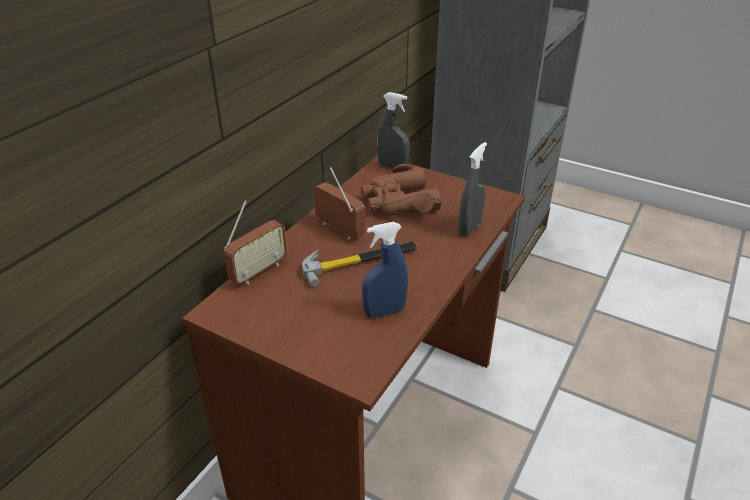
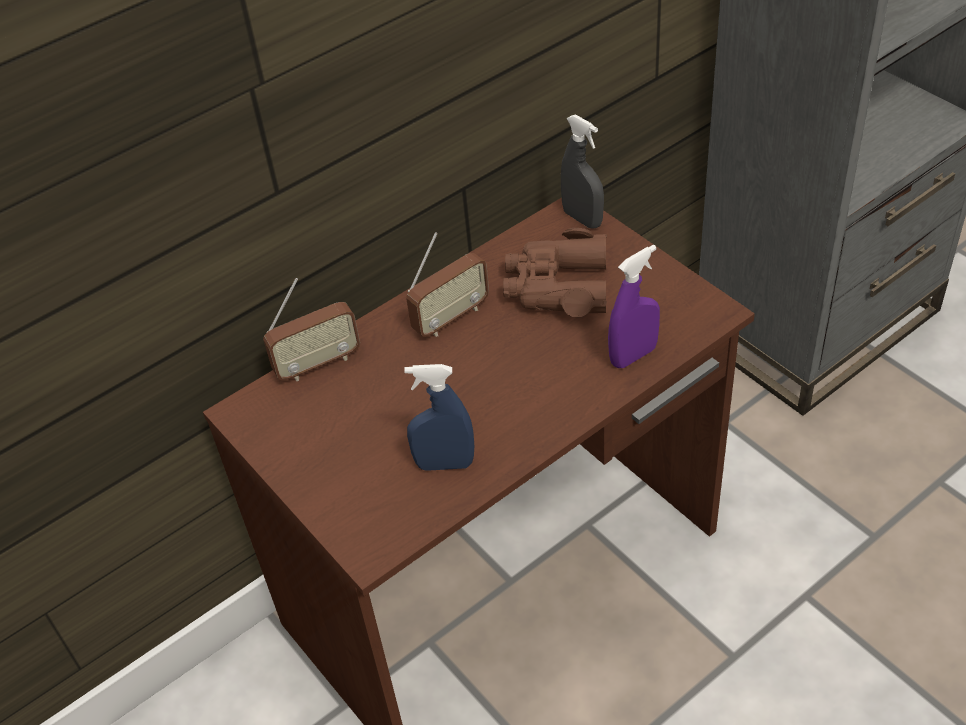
camera: 25 degrees right, 10 degrees up
hammer [302,242,417,287] -> none
radio [314,167,365,239] -> radio turned 75 degrees clockwise [406,232,489,337]
grey spray bottle [458,142,487,237] -> purple spray bottle [608,245,660,368]

